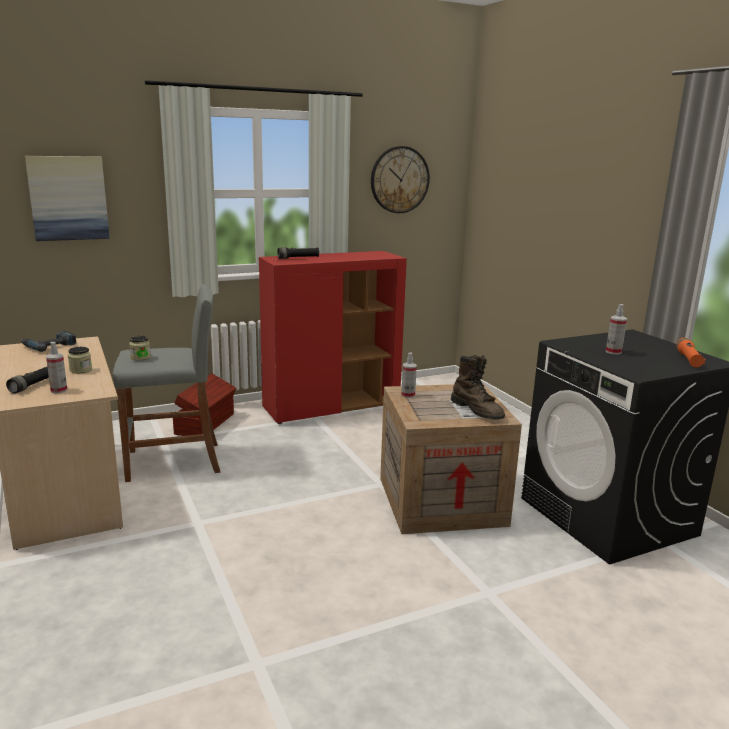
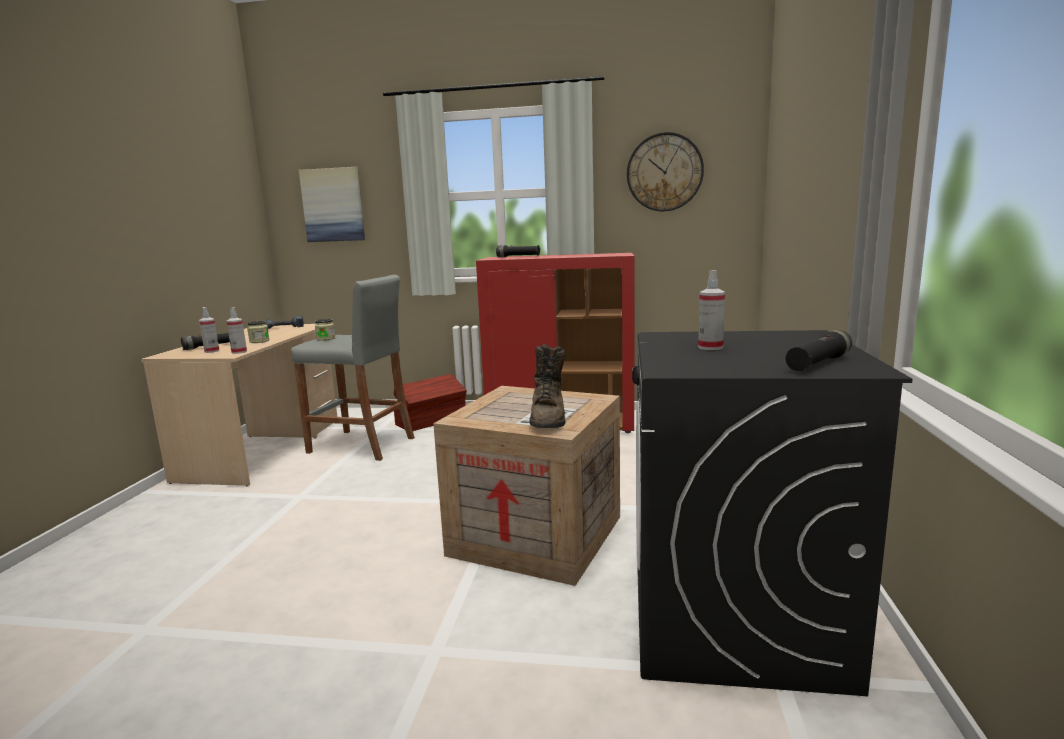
camera: 35 degrees right, 5 degrees down
spray bottle [401,352,417,398] -> spray bottle moved to [226,307,247,354]
orange flashlight [676,338,705,367] -> black flashlight [786,330,852,371]

